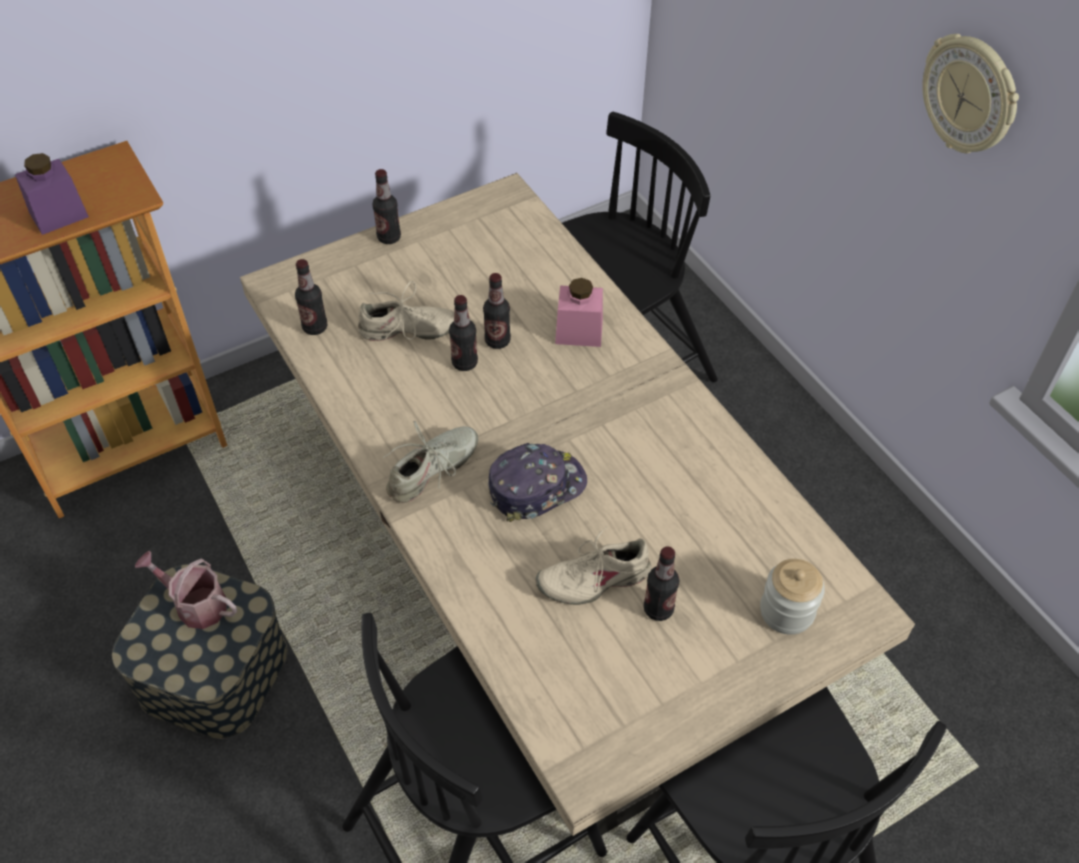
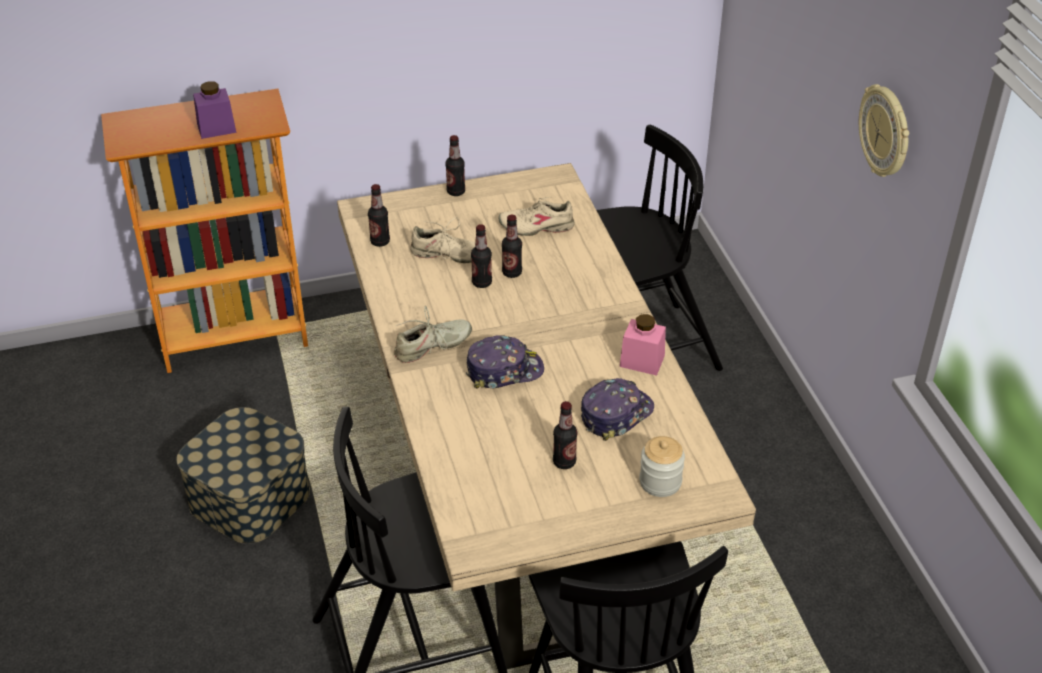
camera: 15 degrees right, 10 degrees down
watering can [135,551,237,629] -> none
beige shoe [535,526,651,605] -> beige shoe moved to [498,197,575,236]
pink jar [555,278,603,347] -> pink jar moved to [620,314,666,376]
none -> cap [581,378,654,441]

